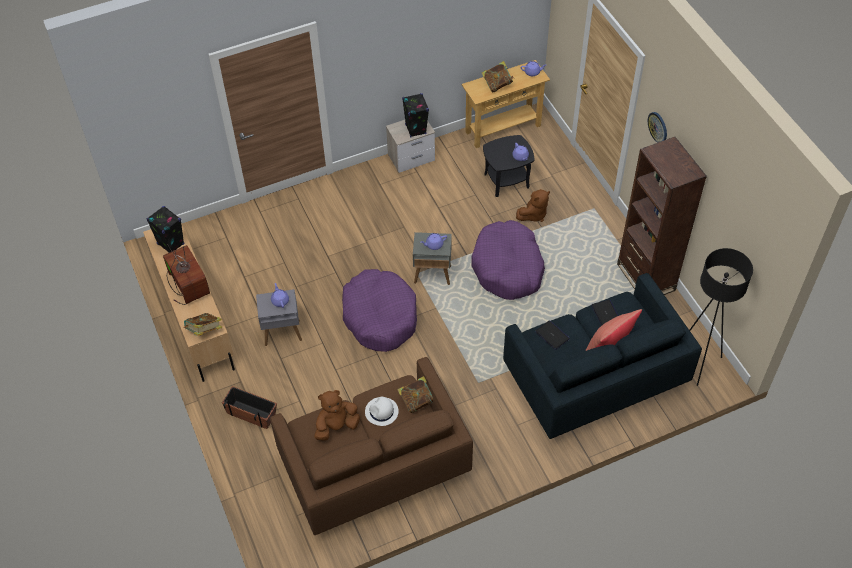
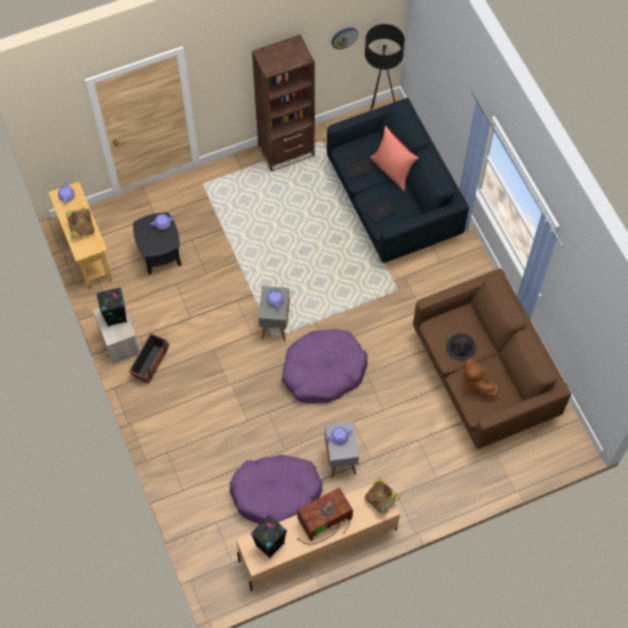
camera: 90 degrees left, 10 degrees up
planter [222,386,277,429] -> planter moved to [129,333,169,384]
white hat [365,397,399,426] -> black hat [446,333,476,361]
book [397,376,433,413] -> none
purple dog bed [471,220,545,300] -> purple dog bed moved to [229,455,323,524]
brown plush toy [516,189,550,222] -> none
wall clock [648,112,667,143] -> wall clock moved to [331,27,358,49]

